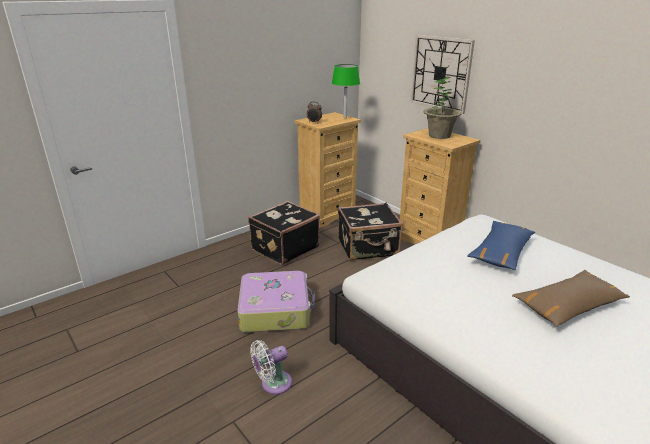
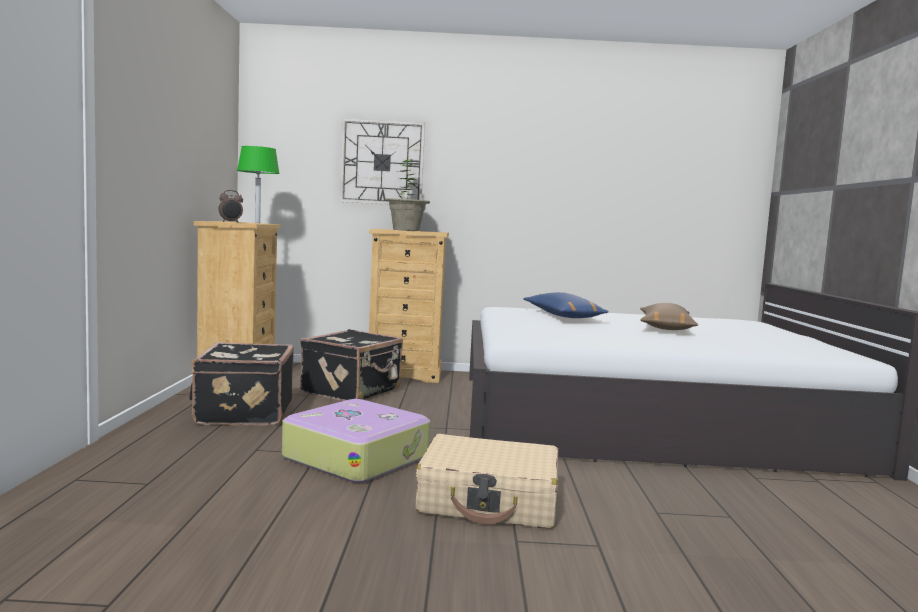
camera: 50 degrees left, 20 degrees down
white fan [250,340,292,395] -> beige suitcase [416,434,559,529]

